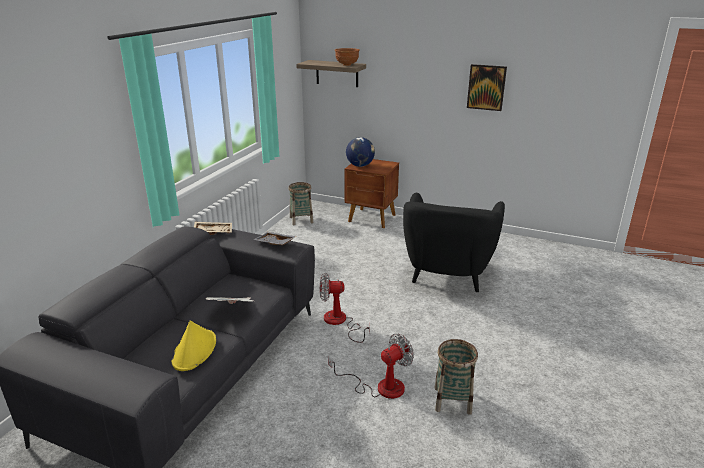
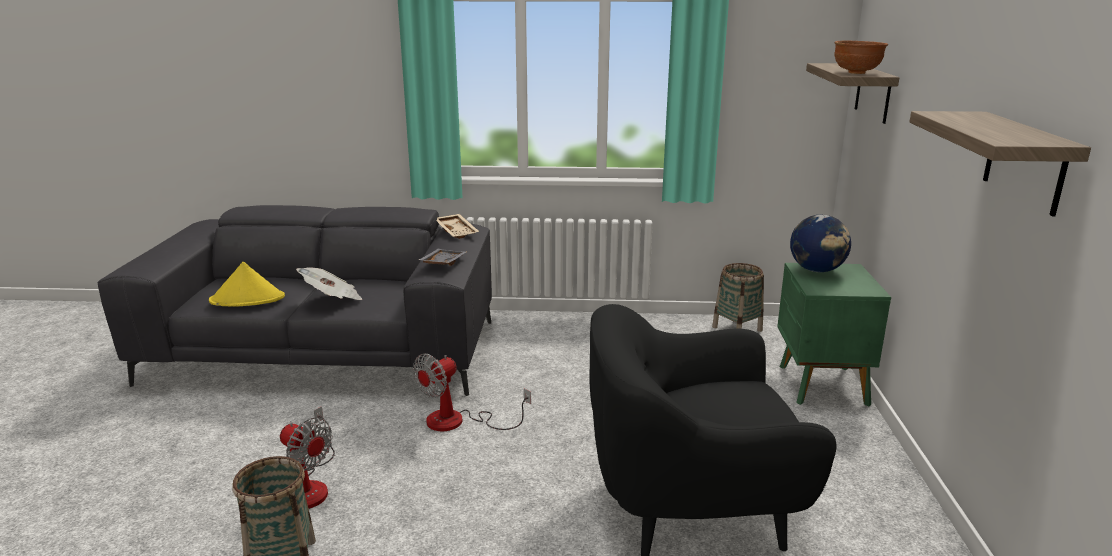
camera: 70 degrees right, 5 degrees down
fan [320,273,370,343] -> fan turned 120 degrees counterclockwise [413,354,531,431]
brown nightstand [344,159,399,228] -> green nightstand [777,263,891,406]
picture [467,64,507,111] -> shelf [909,111,1091,217]

